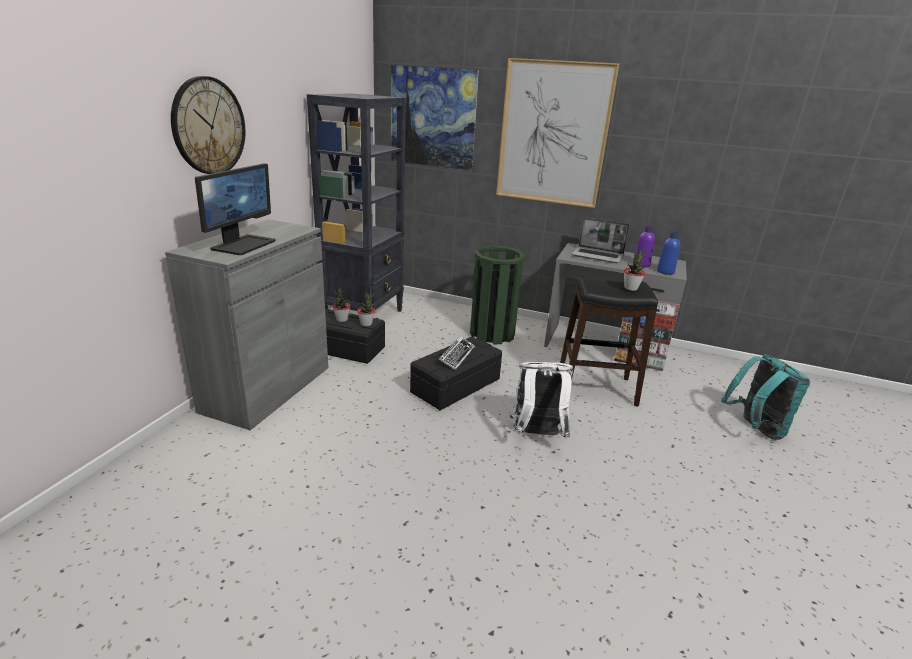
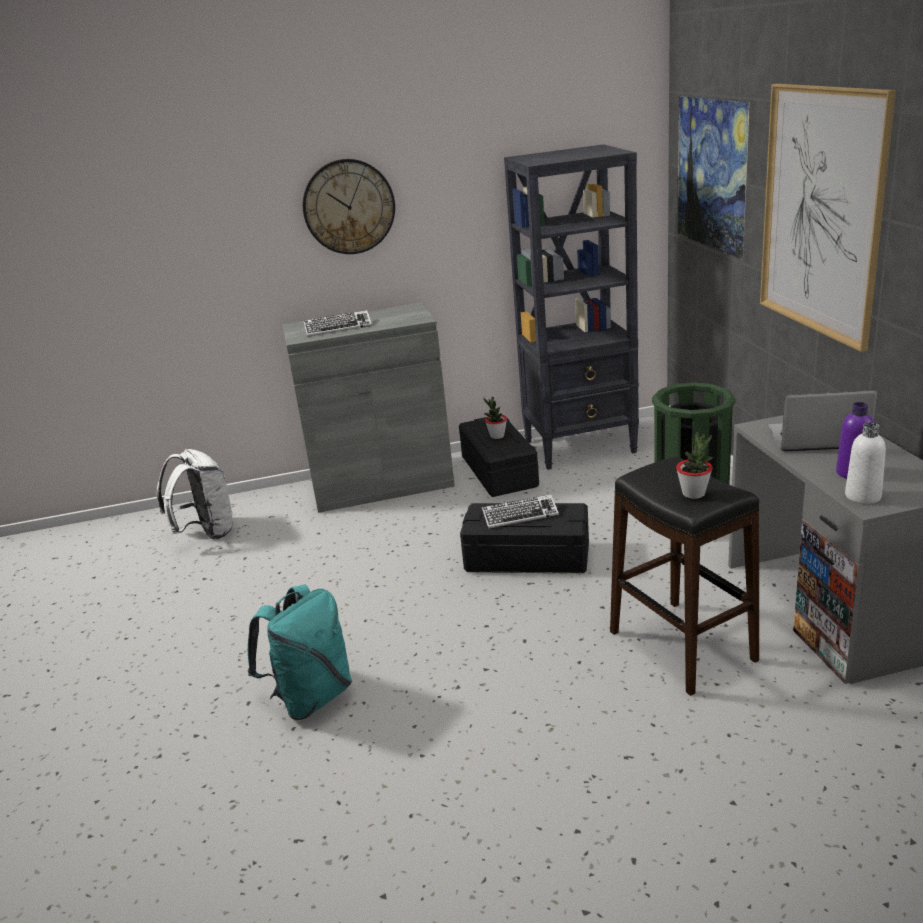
camera: 60 degrees right, 0 degrees up
monitor [195,163,276,255] -> keyboard [303,310,372,337]
potted plant [357,292,375,326] -> none
white backpack [510,362,573,439] -> white backpack moved to [157,449,234,540]
laptop [572,217,630,263] -> laptop turned 105 degrees clockwise [768,390,878,451]
blue bottle [657,232,680,275] -> white bottle [845,422,886,504]
turquoise backpack [721,354,810,440] -> turquoise backpack moved to [248,584,352,720]

